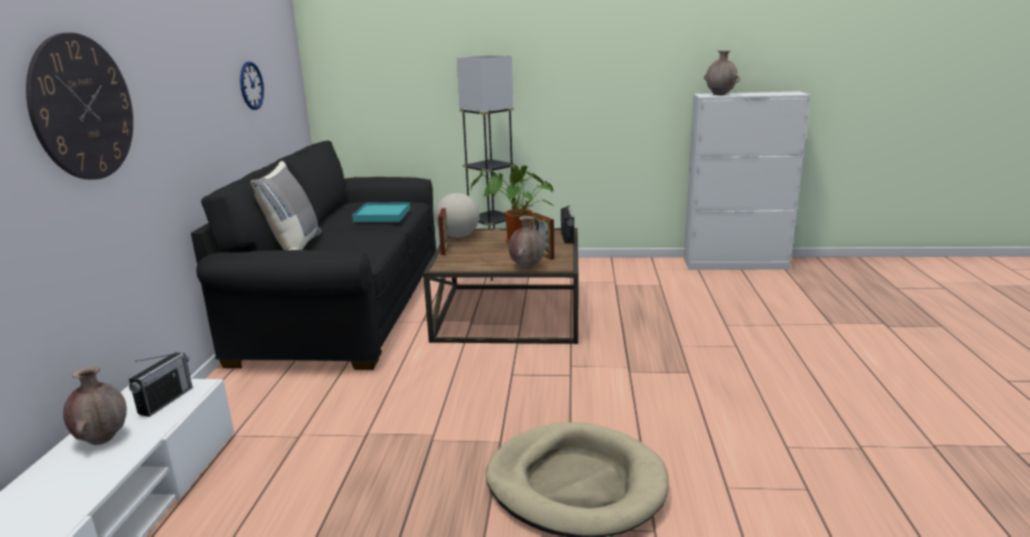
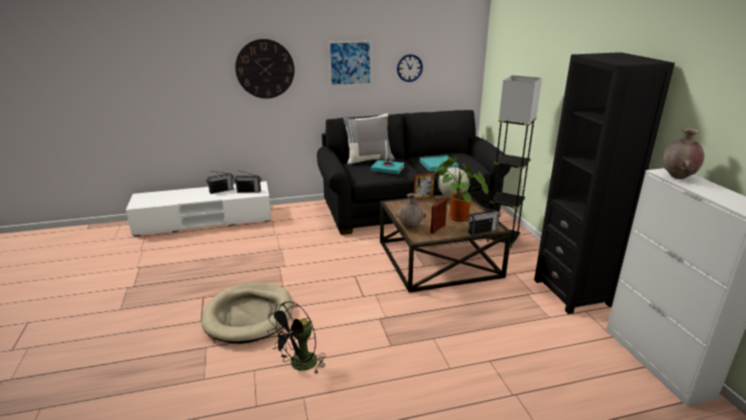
camera: 70 degrees right, 5 degrees up
brown vase [63,366,127,445] -> radio [206,171,234,194]
none -> black fan [267,301,326,374]
none -> picture [329,41,371,87]
none -> turquoise book [370,160,405,174]
none -> black bookcase [534,52,675,314]

